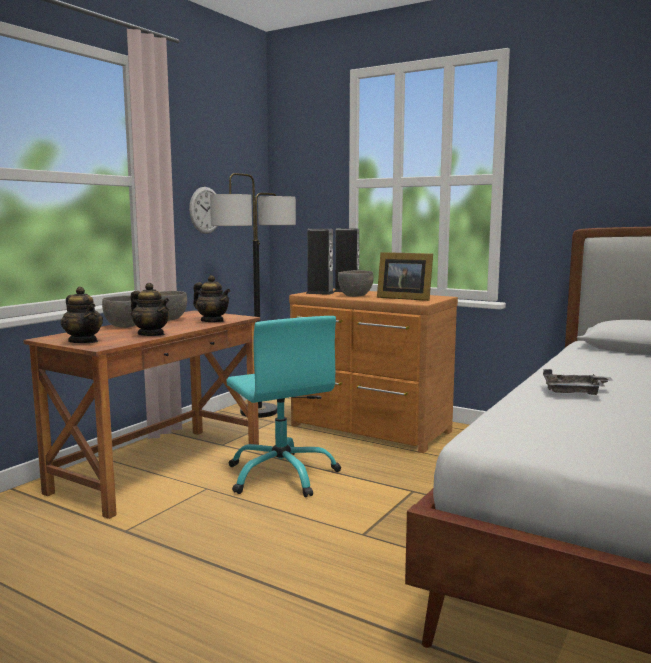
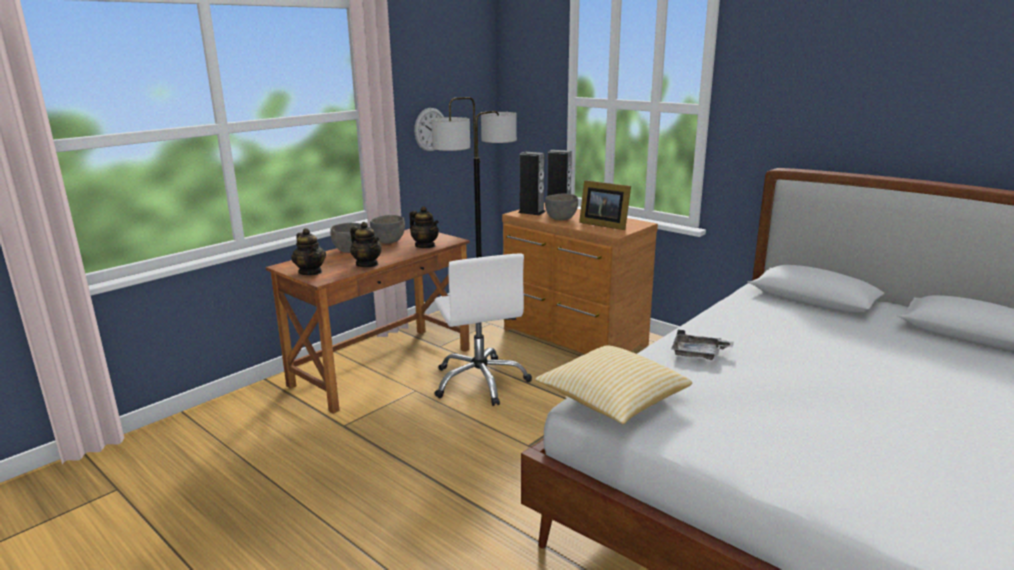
camera: 10 degrees right, 10 degrees up
turquoise office chair [226,316,341,498] -> white office chair [434,253,532,406]
none -> pillow [535,345,692,424]

